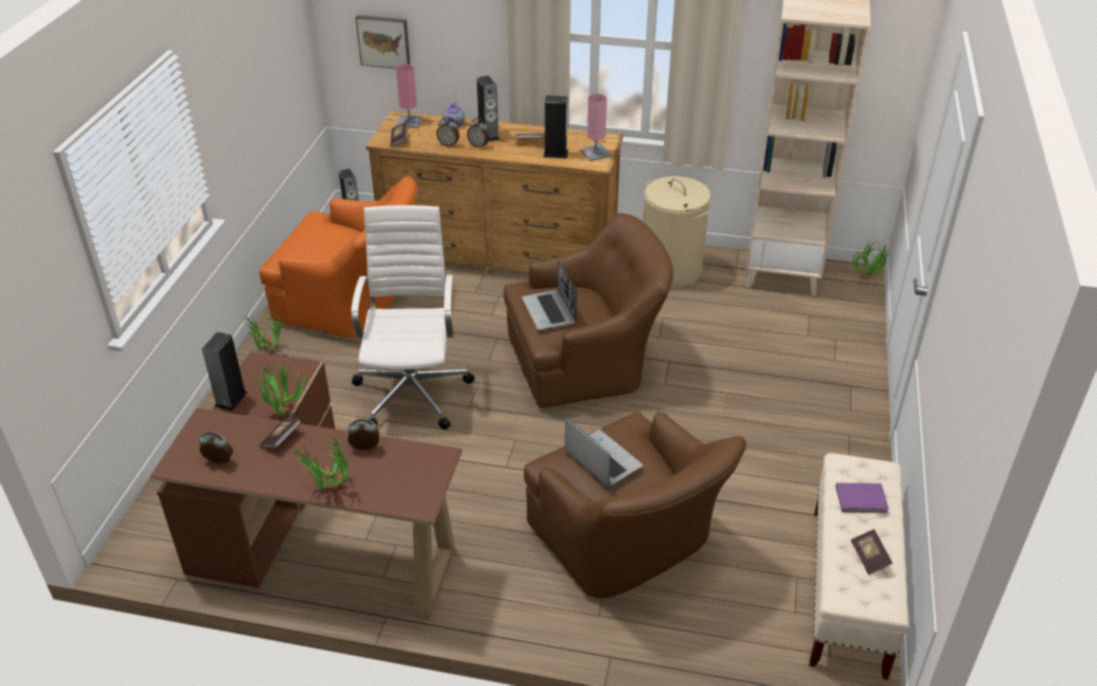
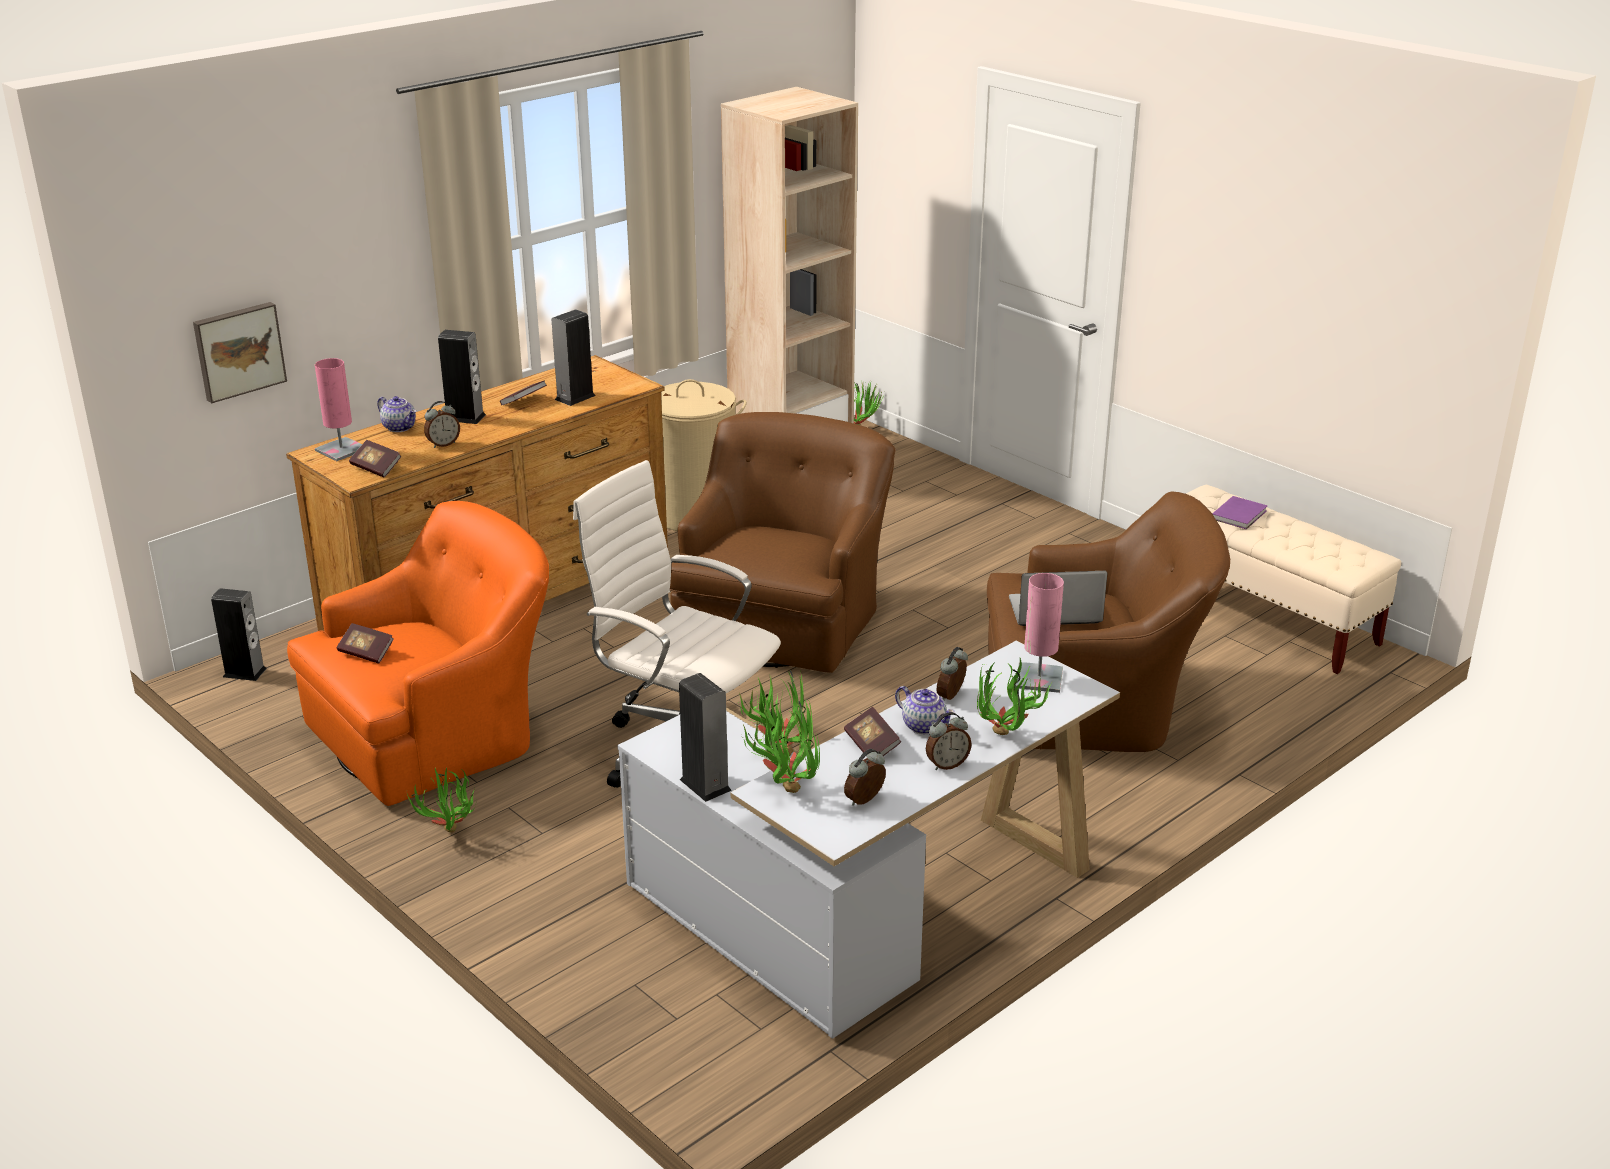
camera: 55 degrees left, 10 degrees down
brown desk [150,352,462,621] -> white desk [617,641,1120,1039]
alarm clock [467,118,489,148] -> alarm clock moved to [926,712,972,770]
laptop [522,260,577,330] -> none
pink table lamp [580,94,612,161] -> pink table lamp moved to [1015,573,1064,693]
book [851,529,893,575] -> book moved to [337,623,394,664]
none -> potted plant [741,700,820,793]
none -> teapot [895,686,955,734]

